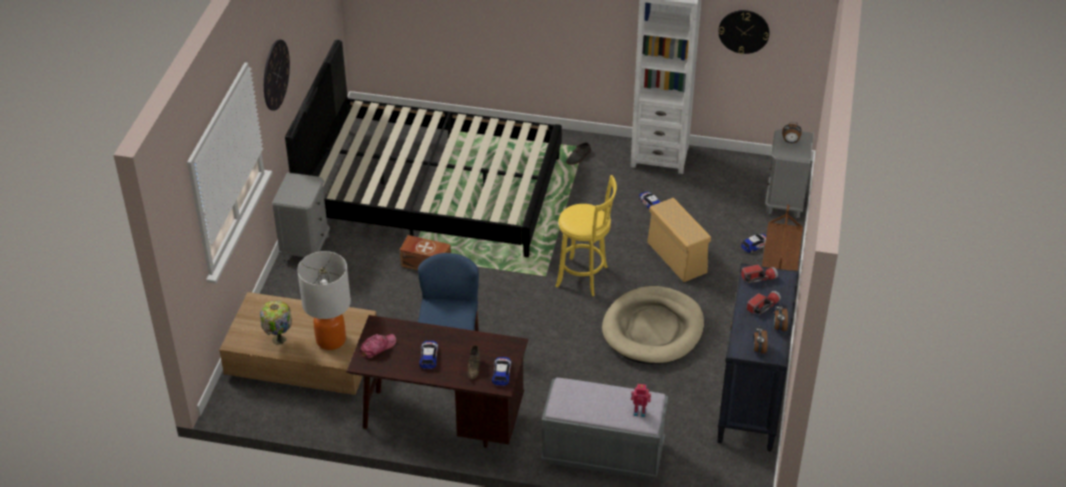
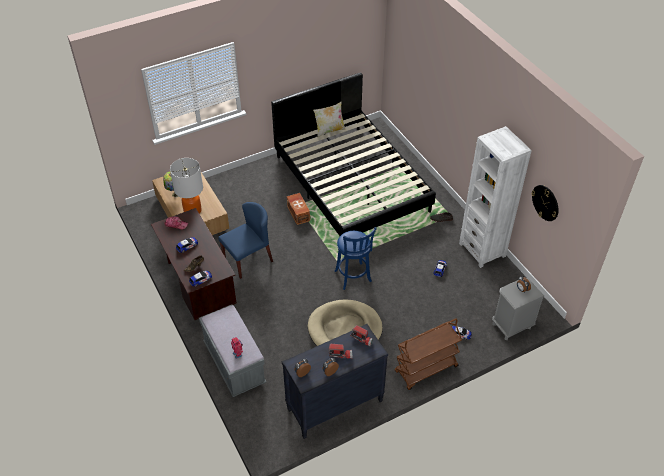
camera: 50 degrees right, 5 degrees up
wall clock [264,40,290,111] -> none
grey nightstand [272,172,330,261] -> none
yellow stool [556,175,617,296] -> blue stool [334,227,377,290]
beige storage box [647,198,711,282] -> none
none -> pillow [313,101,346,137]

